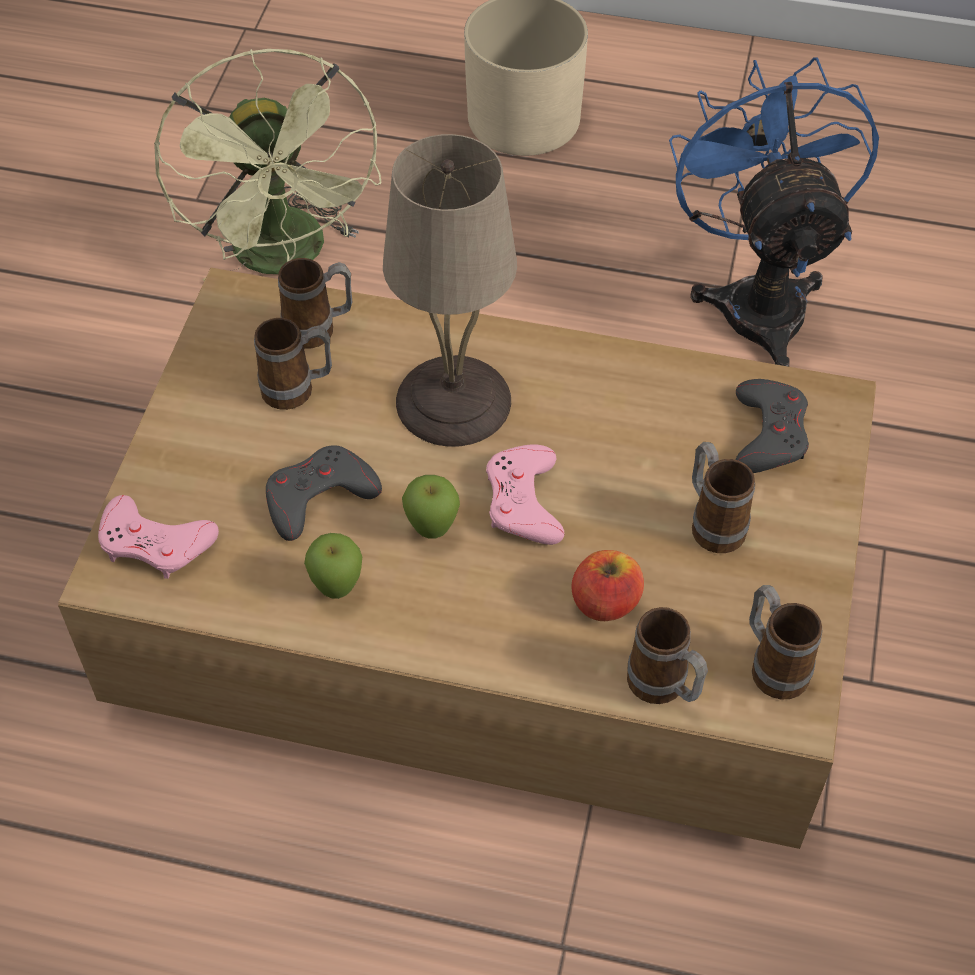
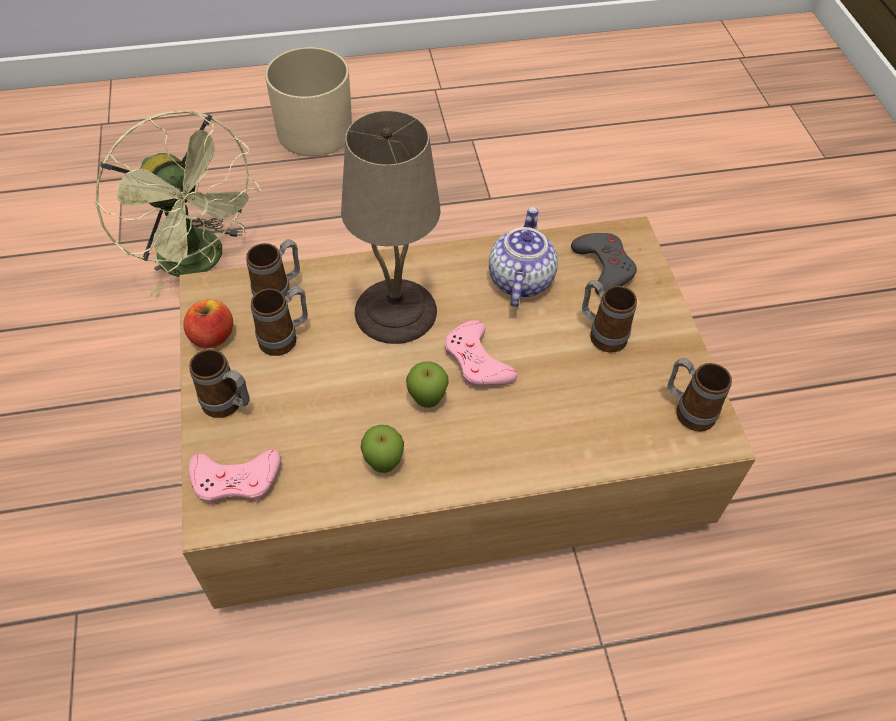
camera: 25 degrees left, 0 degrees up
grey game controller [266,445,382,541] -> none
apple [571,550,644,621] -> apple moved to [183,299,233,348]
mug [627,607,708,704] -> mug moved to [189,349,250,418]
blue fan [669,57,879,367] -> none
none -> teapot [489,207,558,307]

